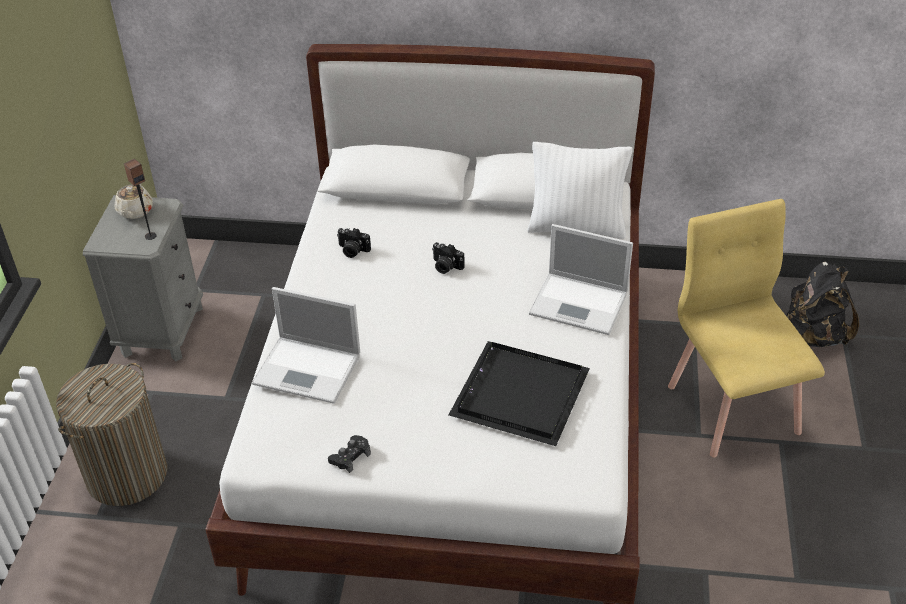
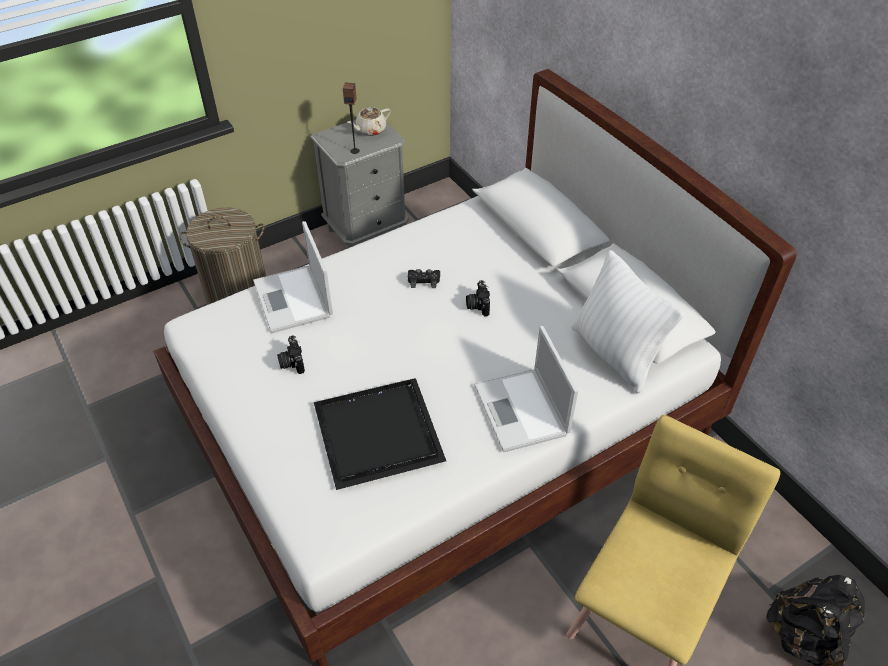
camera: 50 degrees right, 5 degrees up
black game controller [328,435,371,473] -> black game controller moved to [408,269,440,288]
camera [337,228,371,258] -> camera moved to [277,335,305,374]

